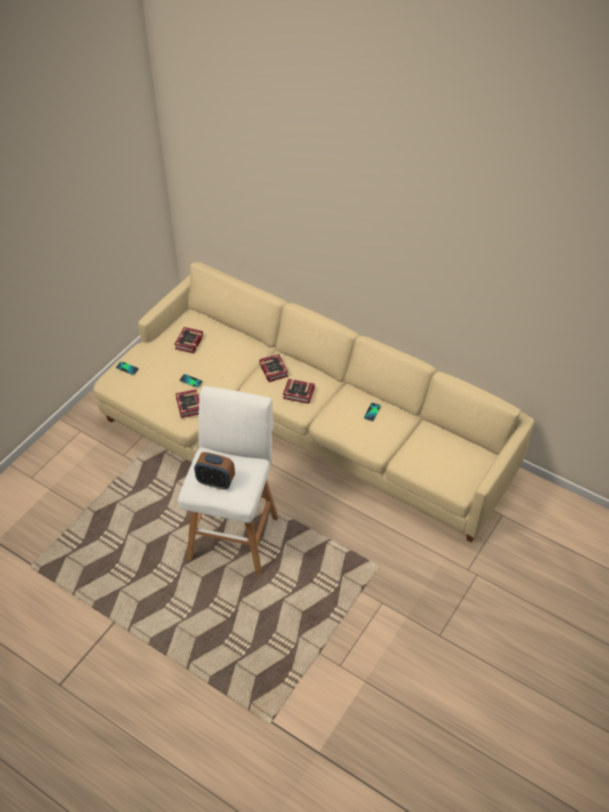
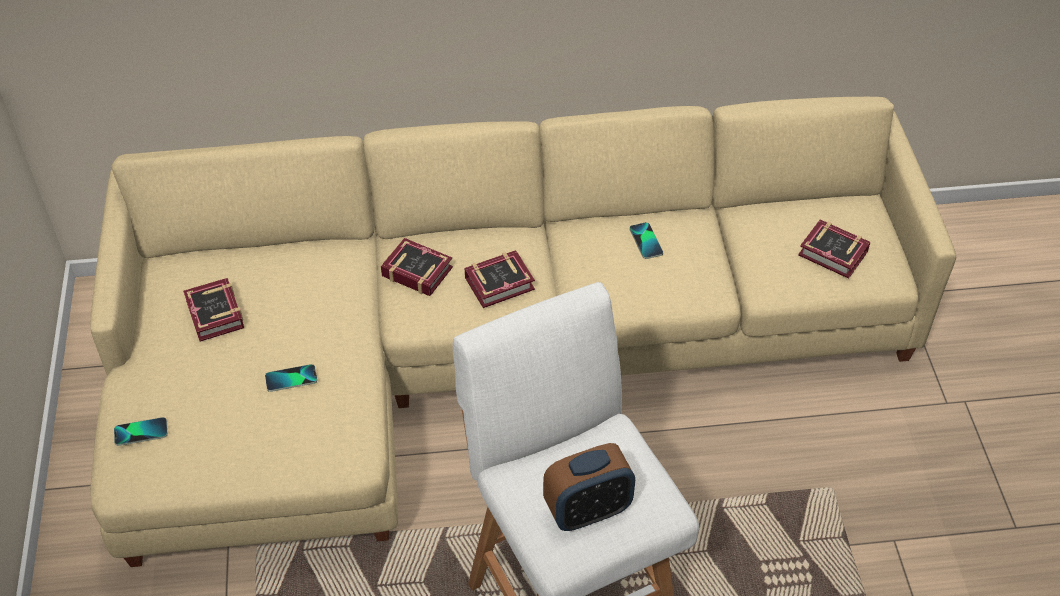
camera: 40 degrees left, 0 degrees up
book [175,389,199,418] -> book moved to [798,220,871,279]

